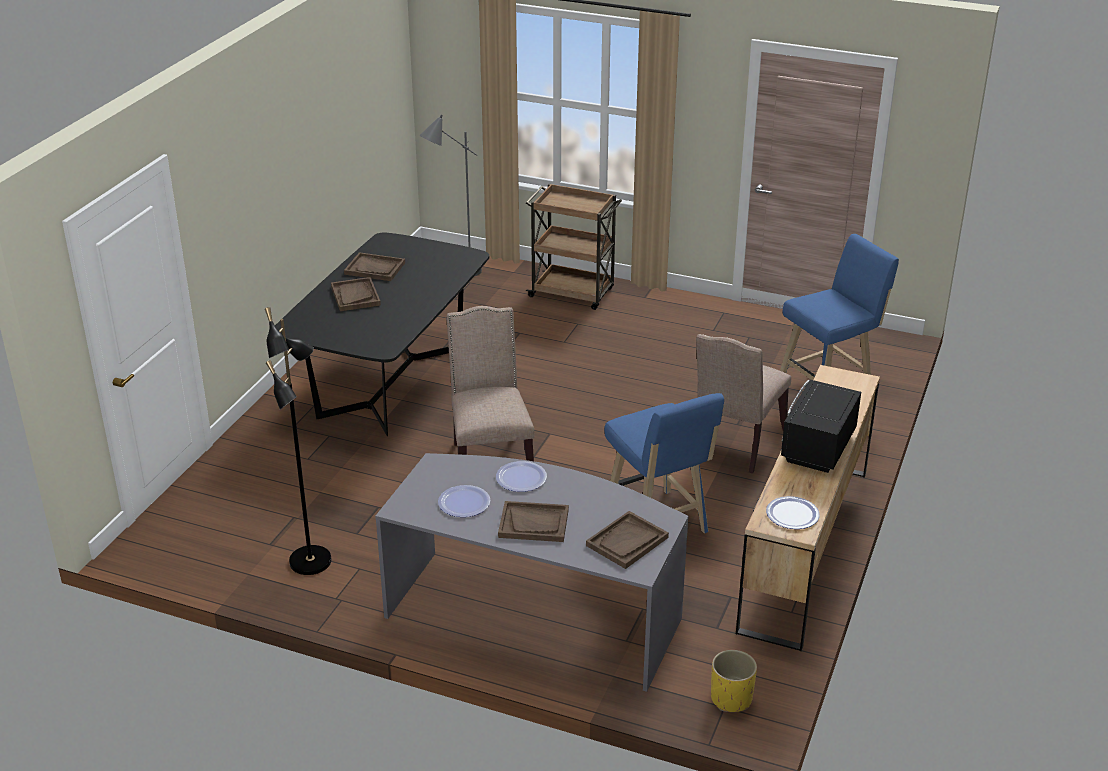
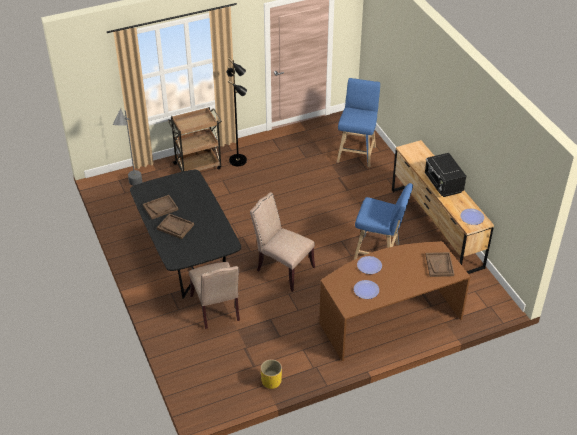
camera: 45 degrees left, 10 degrees up
black floor lamp [265,307,332,575] -> black floor lamp moved to [227,57,247,166]
grey desk [375,453,689,692] -> brown desk [319,241,471,361]
brown tray [498,501,569,542] -> none
beige chair [696,334,791,473] -> beige chair moved to [189,262,240,329]
yellow planter [711,650,757,712] -> yellow planter moved to [261,359,282,389]

